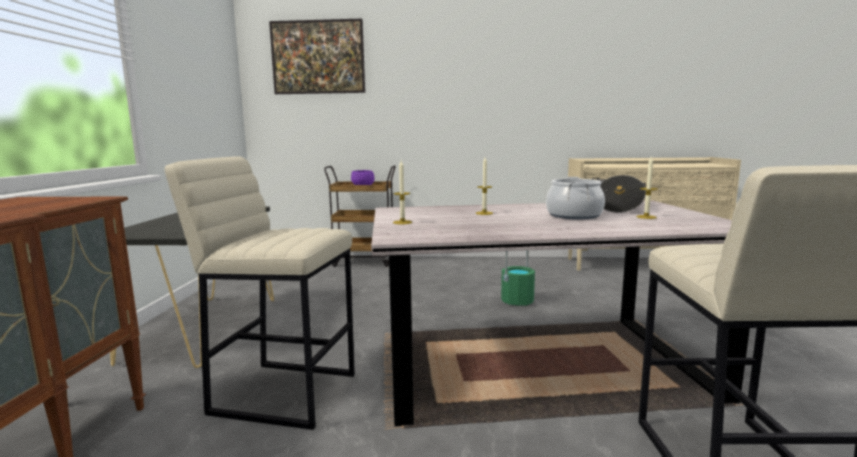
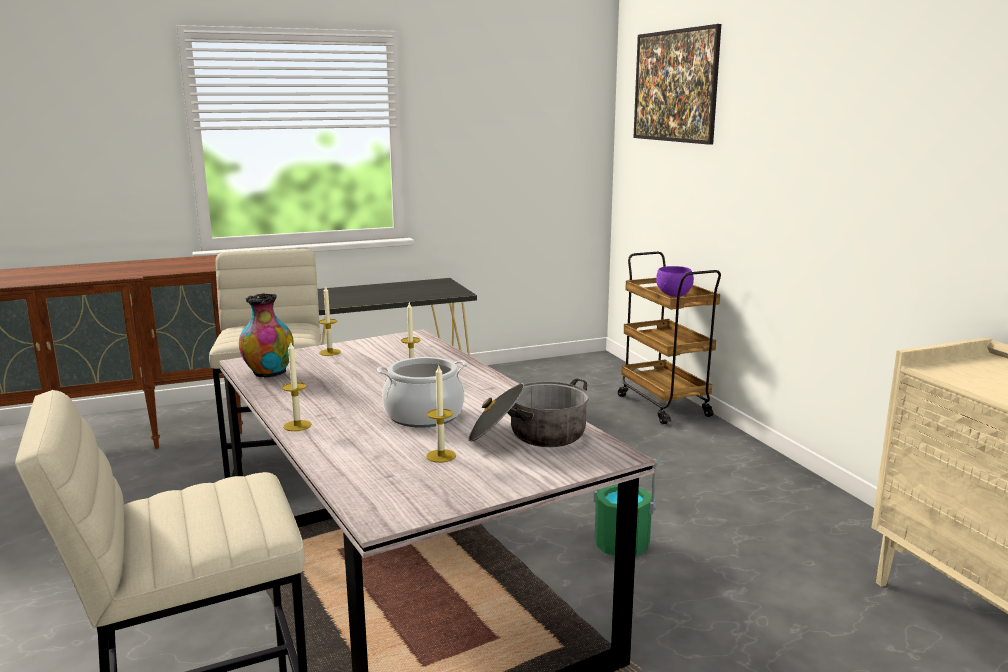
camera: 65 degrees right, 5 degrees up
none -> vase [239,294,294,378]
none -> candle [282,341,311,431]

